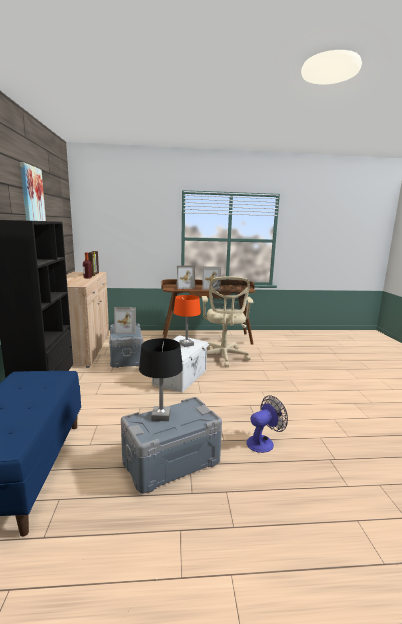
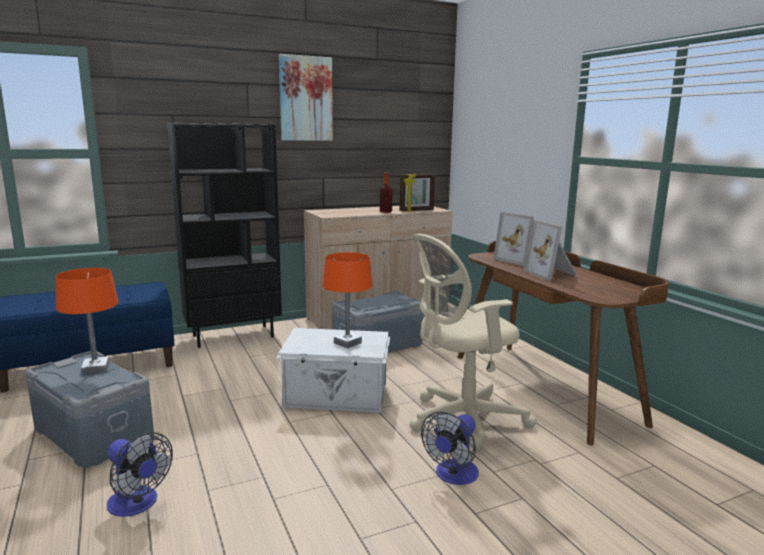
camera: 70 degrees right, 0 degrees up
picture frame [114,307,136,334] -> none
black table lamp [139,338,183,421] -> orange table lamp [56,268,119,375]
none -> fan [421,411,479,485]

